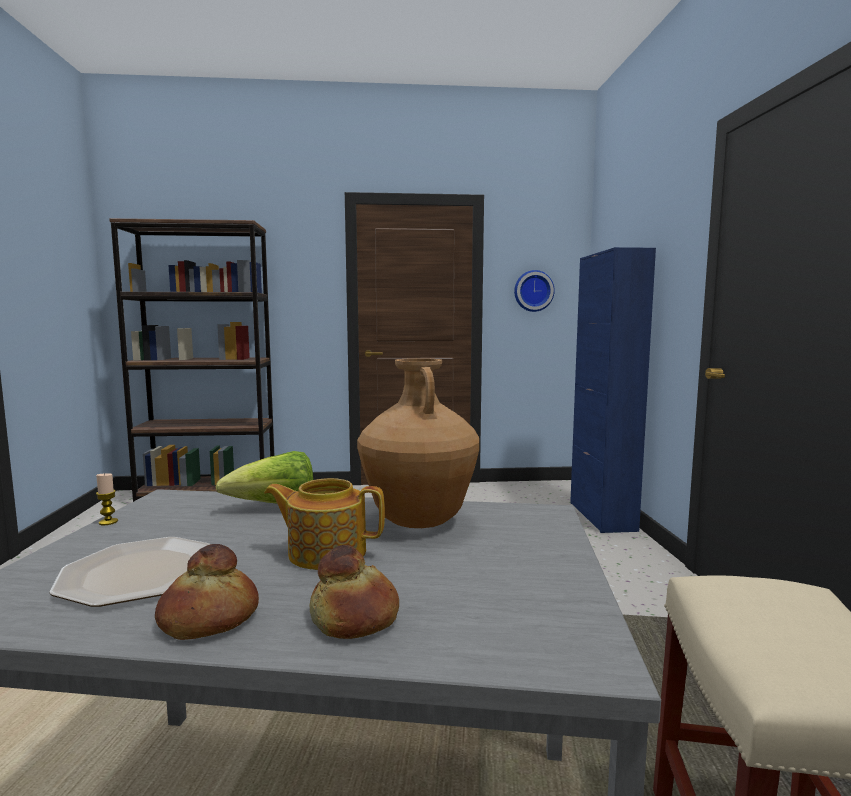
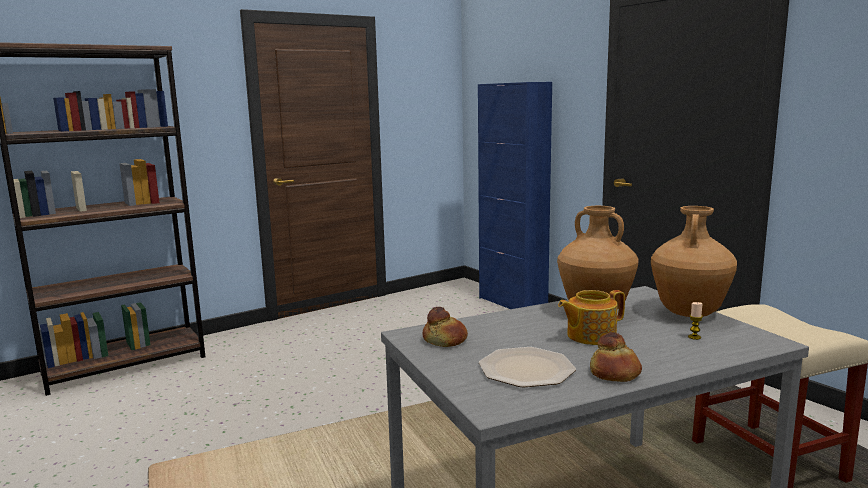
camera: 30 degrees left, 5 degrees up
candle [96,473,118,525] -> candle moved to [688,302,703,340]
lettuce [215,451,313,503] -> none
bread [310,545,399,639] -> bread moved to [423,307,468,347]
wall clock [514,270,555,312] -> none
none -> brown vase [651,206,737,317]

